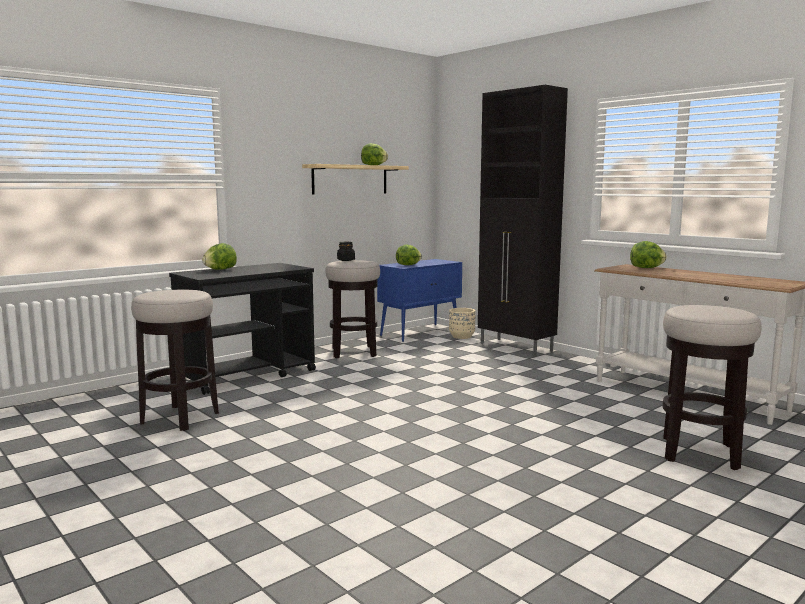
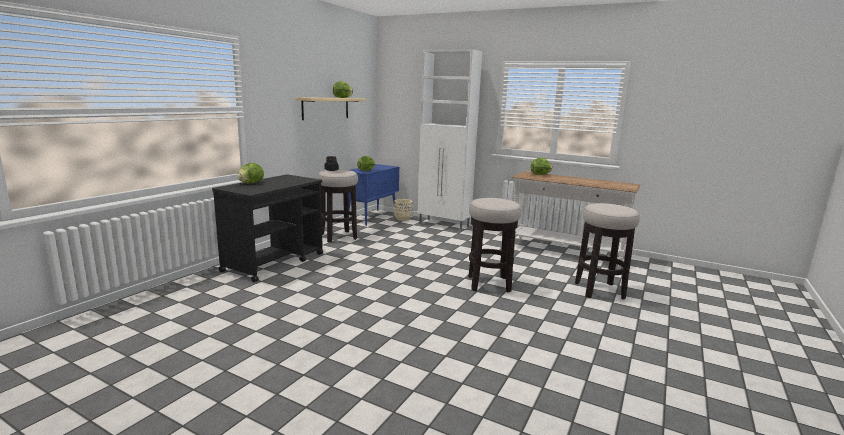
camera: 20 degrees left, 5 degrees up
stool [131,290,219,431] -> stool moved to [469,198,522,293]
black cabinet [478,85,568,357] -> white cabinet [418,49,482,232]

